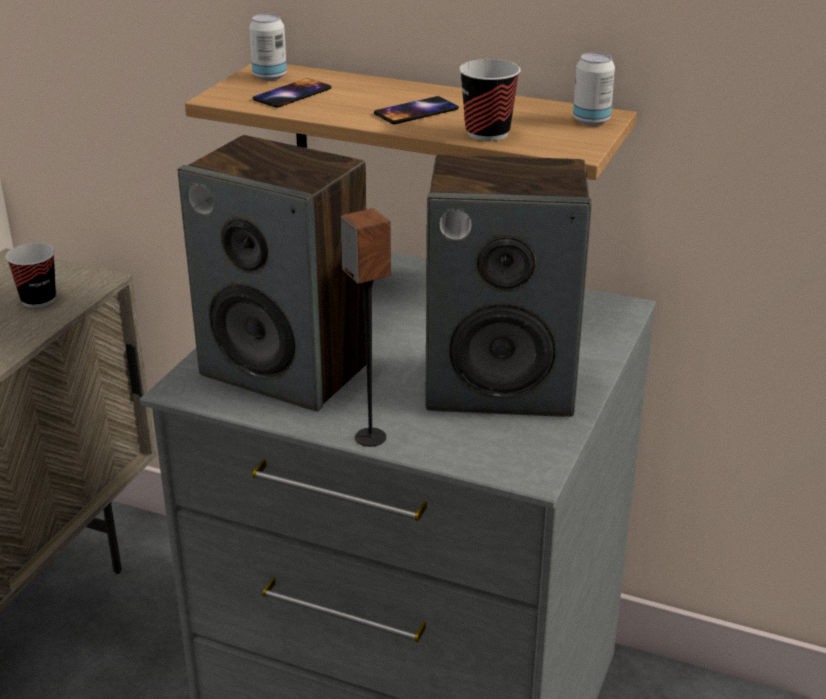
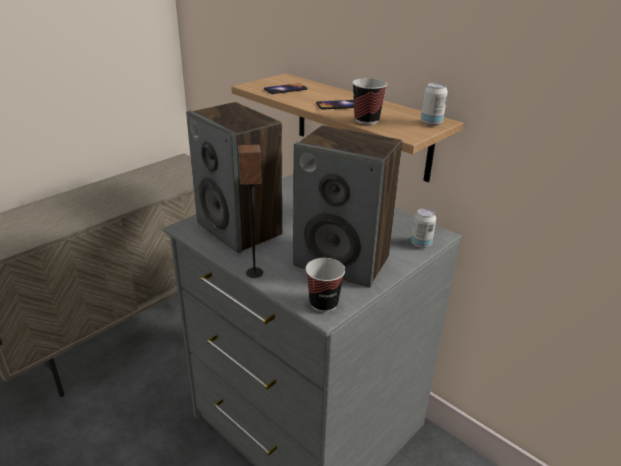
camera: 20 degrees right, 0 degrees up
cup [6,243,56,308] -> cup moved to [305,258,345,312]
can [249,14,287,81] -> can moved to [411,208,436,248]

